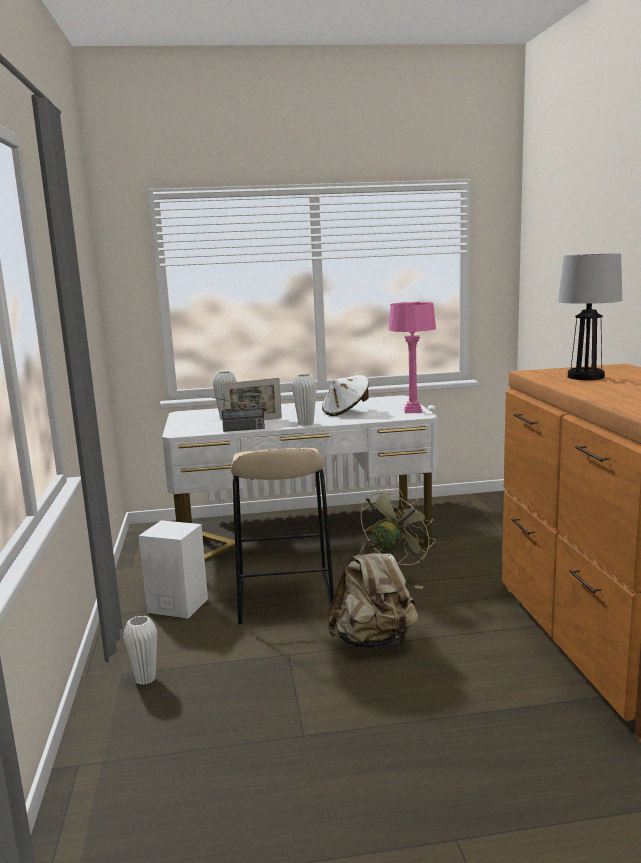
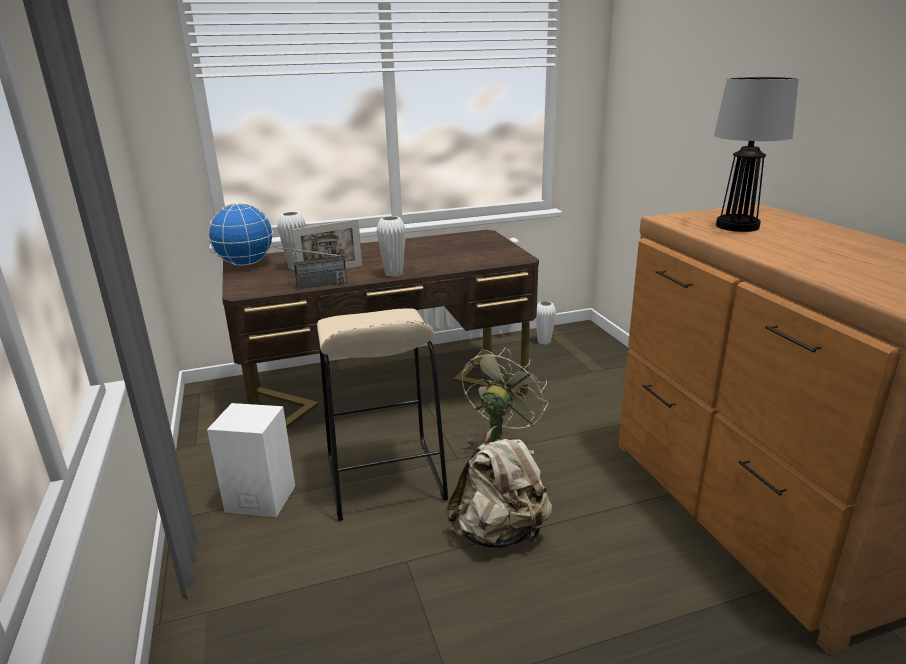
camera: 10 degrees left, 10 degrees up
white vase [123,616,157,685] -> white vase moved to [535,301,556,345]
white desk [162,395,438,561] -> brown desk [222,230,539,428]
white hat [322,375,369,416] -> none
pink table lamp [389,302,436,413] -> none
none -> globe [209,203,273,266]

